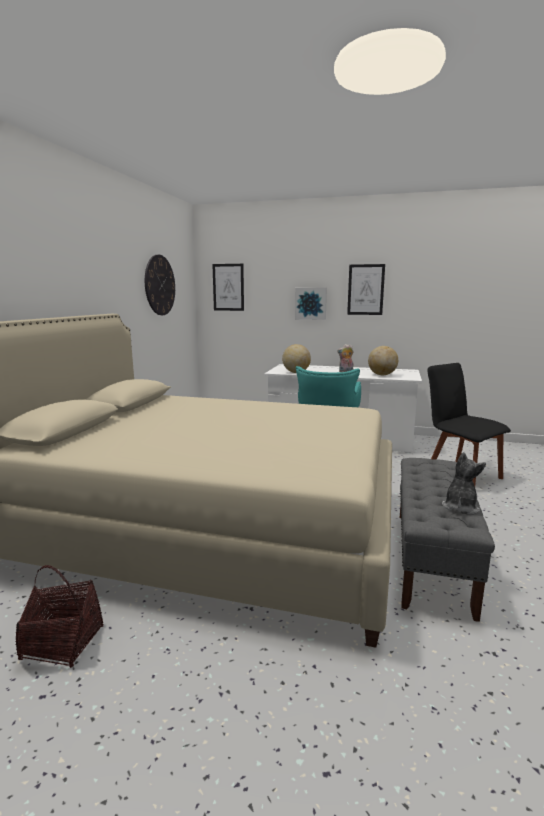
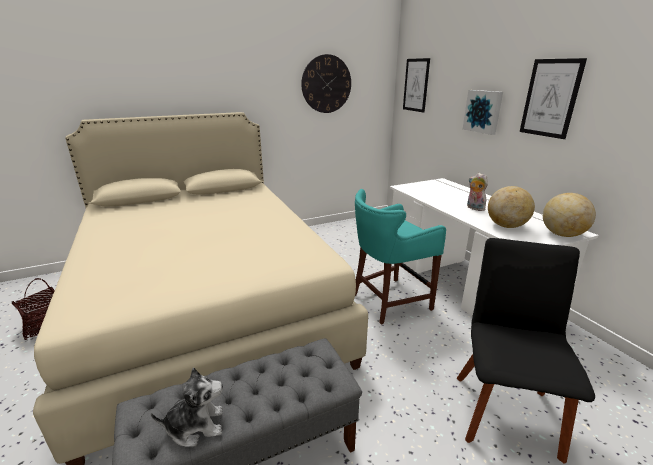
camera: 50 degrees right, 10 degrees up
globe [282,344,311,373] -> globe moved to [543,193,596,237]

